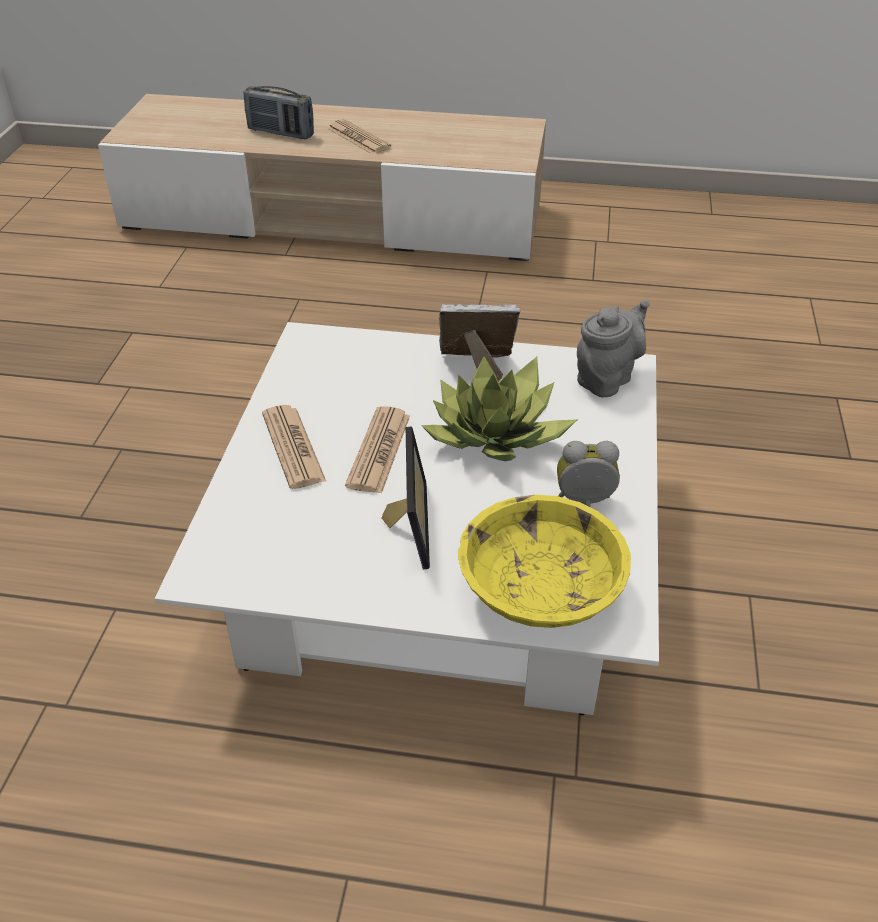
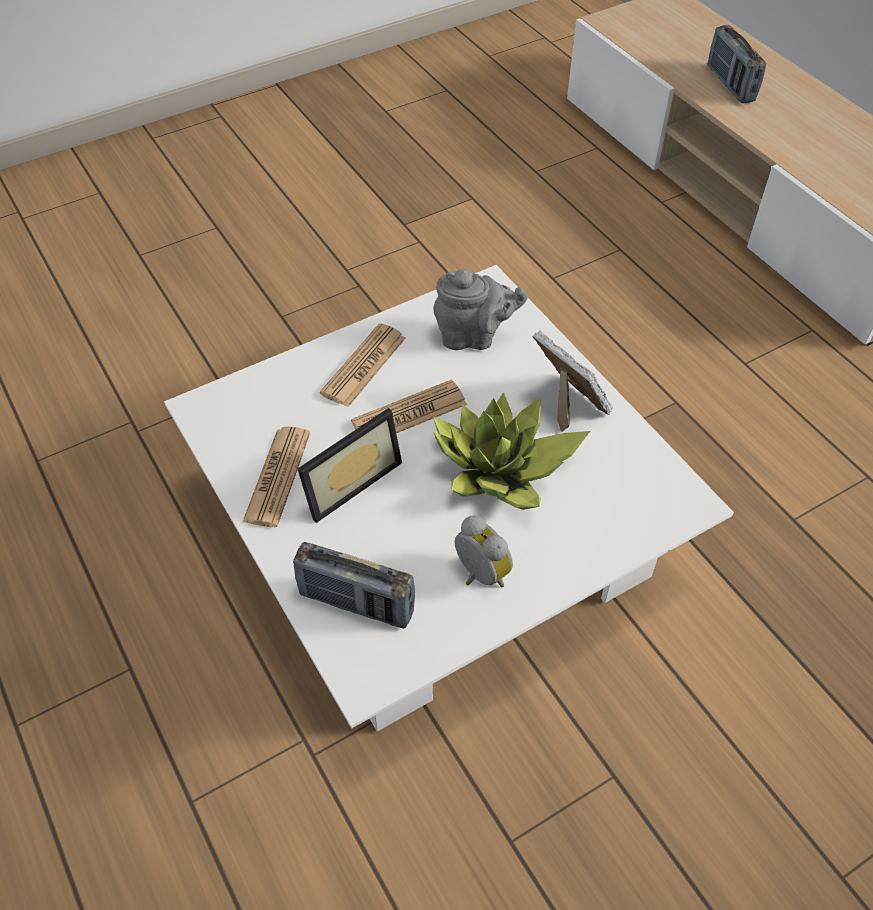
camera: 50 degrees right, 10 degrees up
newspaper [327,119,391,154] -> newspaper moved to [243,426,310,527]
yellow bowl [458,495,631,628] -> radio [293,542,415,628]
grey teapot [577,300,650,397] -> grey teapot moved to [433,269,528,350]

